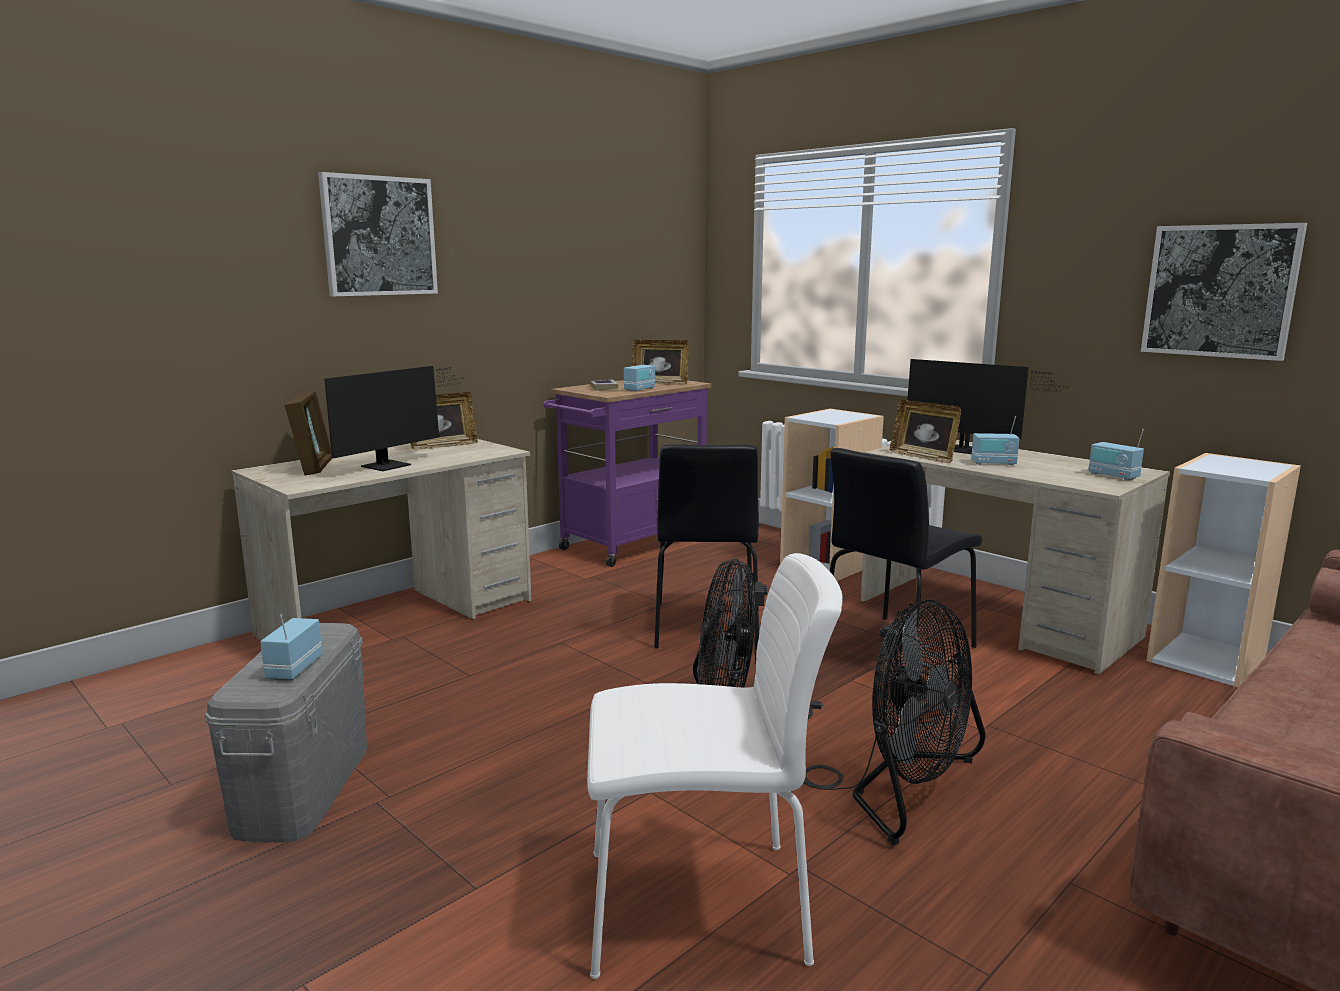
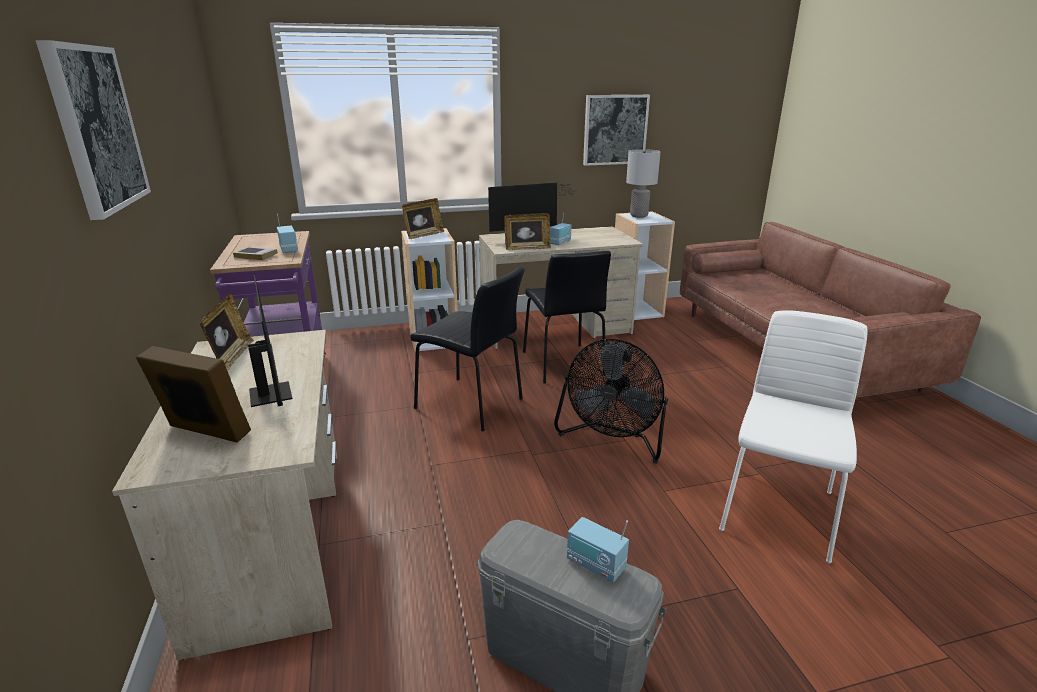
camera: 60 degrees left, 10 degrees up
picture frame [632,340,689,385] -> picture frame moved to [402,198,444,239]
black fan [804,600,986,845] -> none
radio [1089,429,1144,480] -> none
none -> grey table lamp [626,149,661,218]

